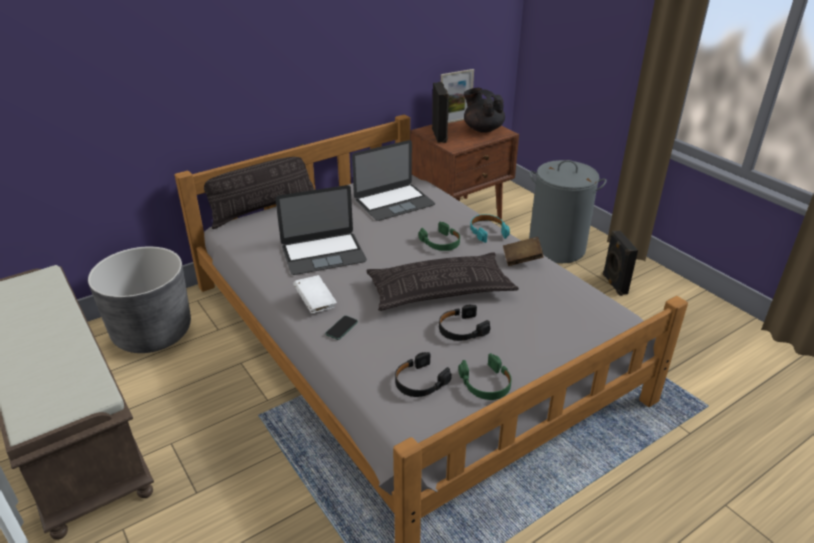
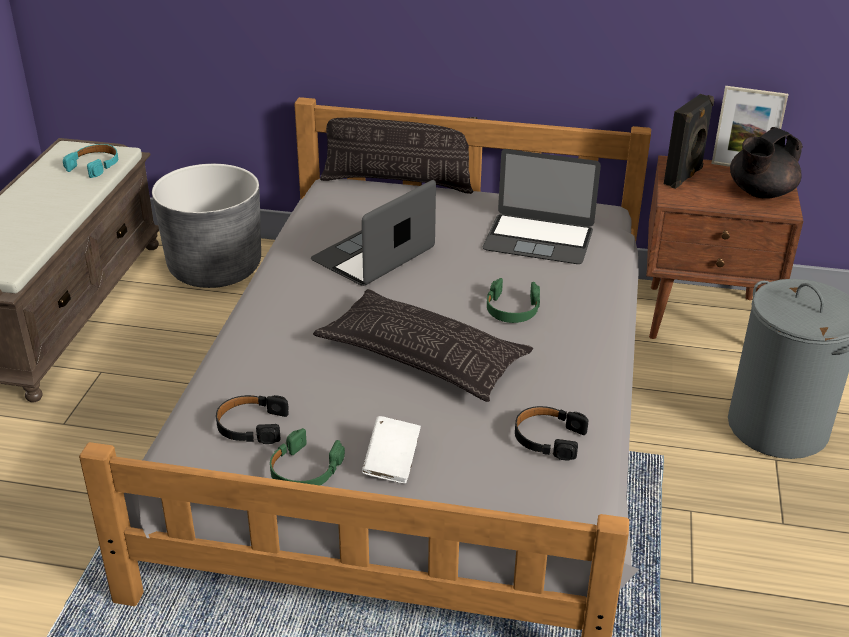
camera: 45 degrees right, 0 degrees up
laptop [275,185,367,275] -> laptop turned 105 degrees clockwise [311,180,436,286]
white book [293,275,337,313] -> white book moved to [362,416,421,483]
phone [325,316,358,340] -> none
black headphones [439,305,490,341] -> black headphones moved to [515,406,588,461]
black teapot [464,88,505,133] -> black teapot turned 135 degrees counterclockwise [730,127,803,199]
turquoise headphones [470,214,510,243] -> turquoise headphones moved to [63,144,118,178]
brown book [503,237,544,266] -> none
black speaker [603,231,638,296] -> none

